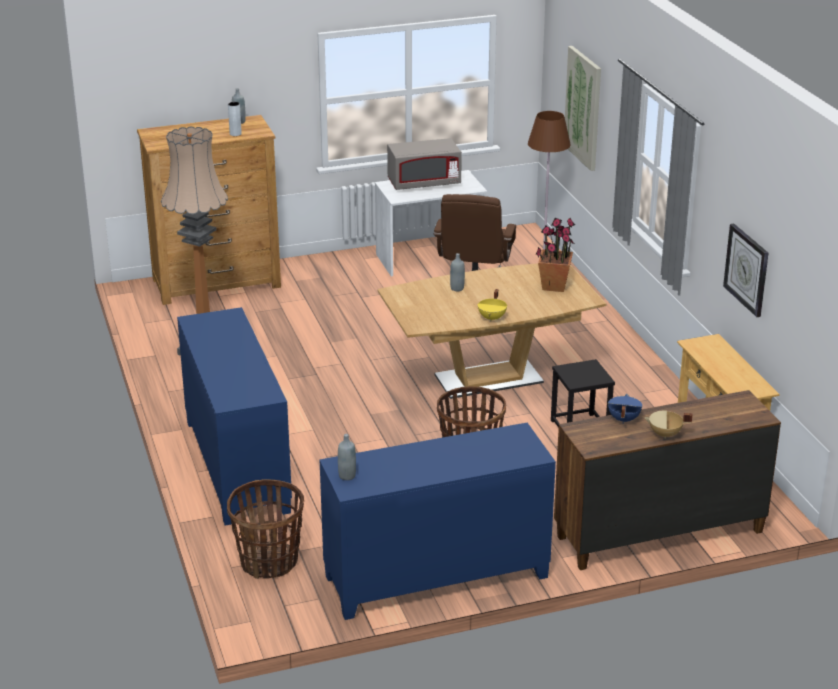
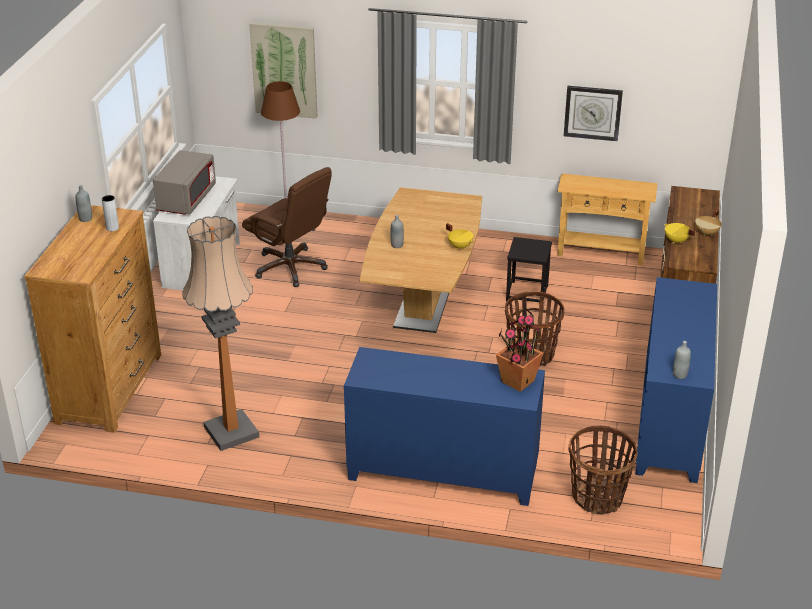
camera: 60 degrees left, 5 degrees up
potted plant [536,218,575,292] -> potted plant moved to [496,309,544,392]
blue cooking pot [608,394,642,424] -> yellow cooking pot [664,223,696,244]

